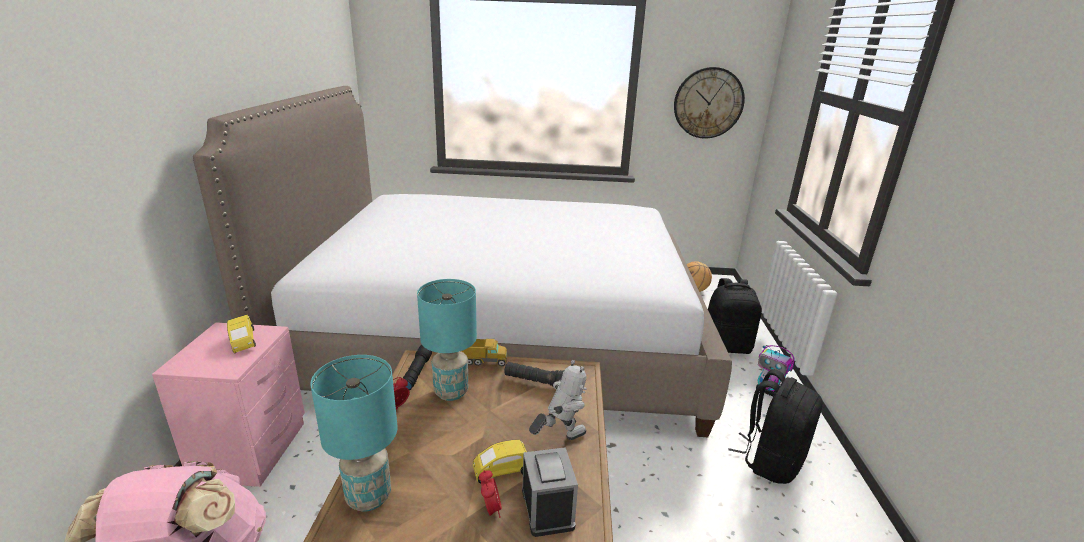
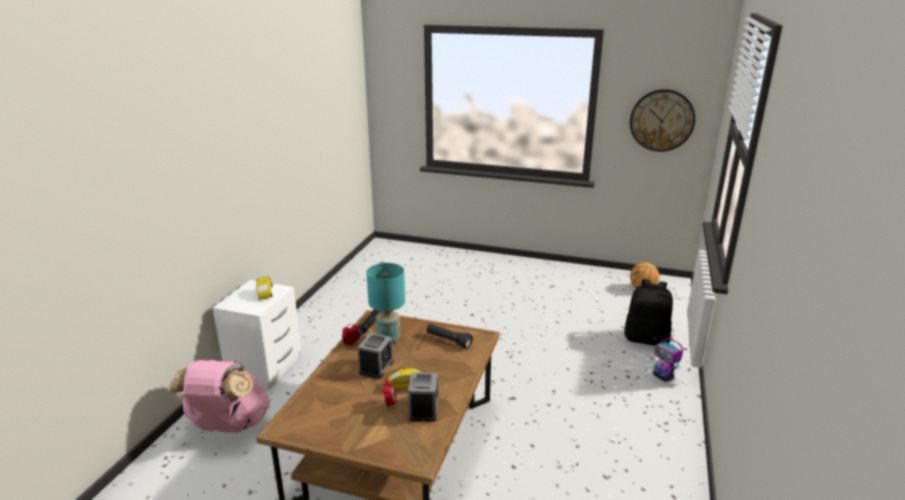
camera: 15 degrees right, 0 degrees up
pink nightstand [152,322,305,487] -> white nightstand [213,280,301,390]
bed [193,86,732,437] -> none
turquoise table lamp [310,355,398,512] -> none
toy truck [461,339,508,366] -> none
toy robot [529,360,587,440] -> none
black backpack [729,369,823,484] -> none
none -> alarm clock [358,333,394,379]

